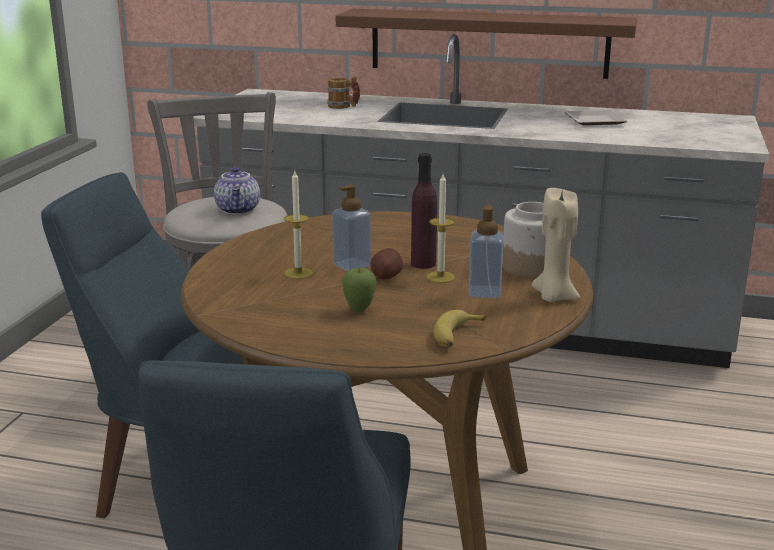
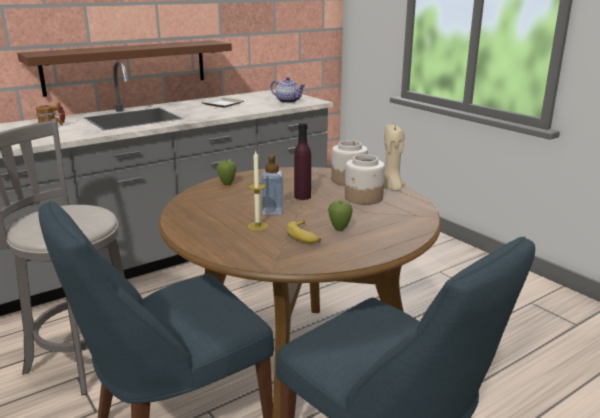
camera: 50 degrees left, 0 degrees up
teapot [214,167,260,215] -> teapot moved to [271,77,306,103]
potato [370,248,403,280] -> none
candle [426,174,455,283] -> none
banana [433,310,486,347] -> banana moved to [286,220,321,244]
soap dispenser [469,204,504,299] -> jar [345,154,385,205]
none -> apple [217,160,237,185]

